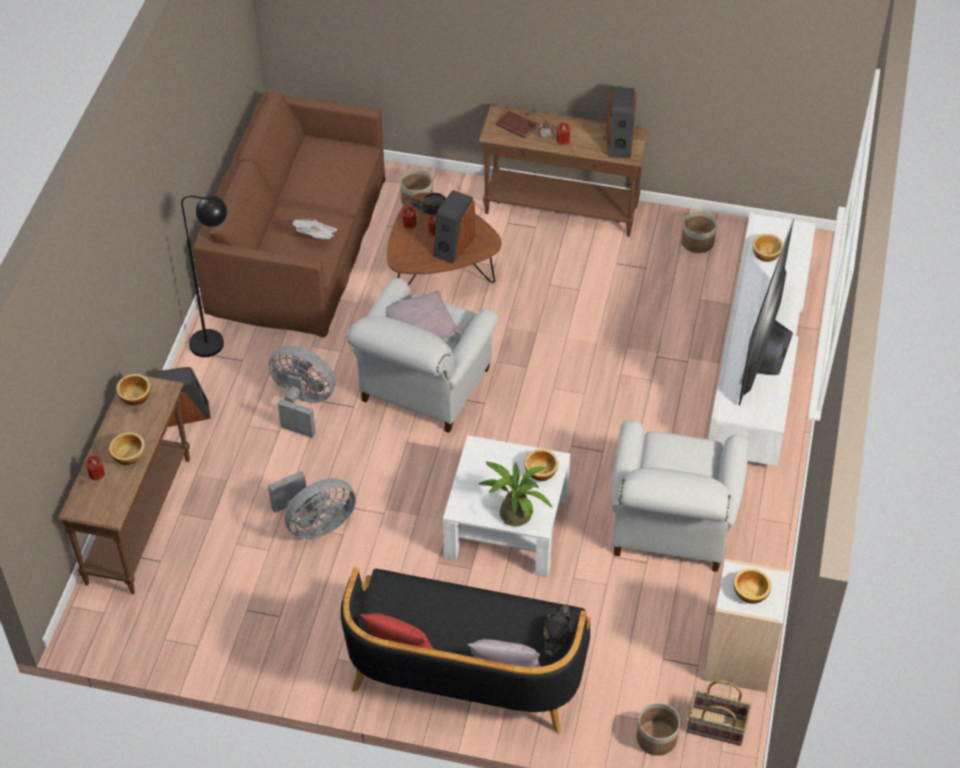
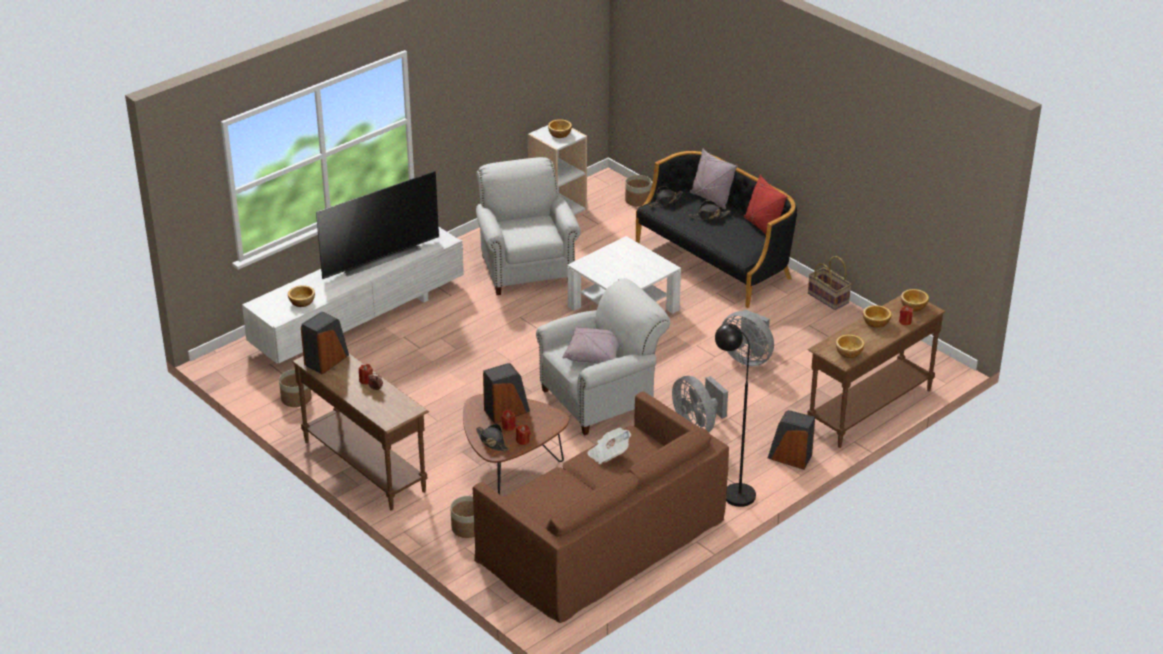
camera: 145 degrees left, 15 degrees down
grey fan [268,471,356,539] -> grey fan turned 150 degrees counterclockwise [721,309,774,366]
potted plant [478,461,553,526] -> none
brown book [496,111,537,138] -> none
bowl [524,449,558,481] -> bowl moved to [901,289,929,312]
white armchair [611,420,749,572] -> white armchair turned 60 degrees counterclockwise [476,157,581,295]
basket [687,680,751,746] -> basket moved to [808,256,852,310]
none -> black hat [688,200,730,220]

